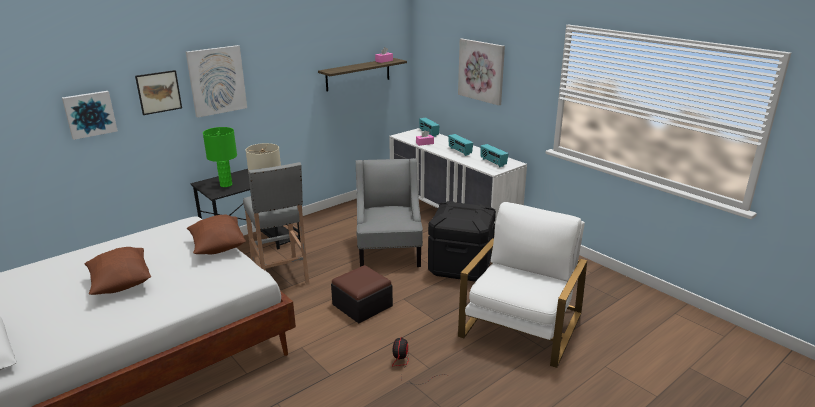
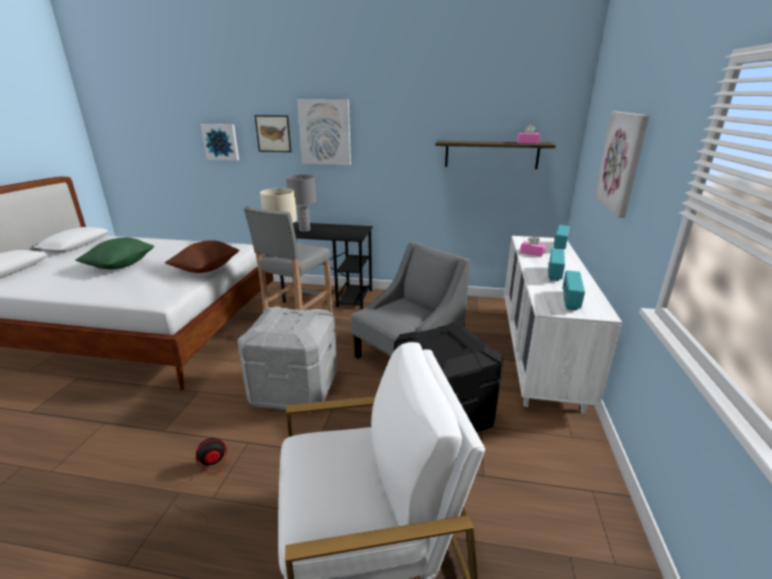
camera: 50 degrees right, 0 degrees up
brown pillow [85,247,151,295] -> green pillow [75,237,154,269]
green table lamp [203,127,237,187] -> grey table lamp [286,175,316,232]
ottoman [331,265,393,323] -> grey storage box [237,306,338,413]

